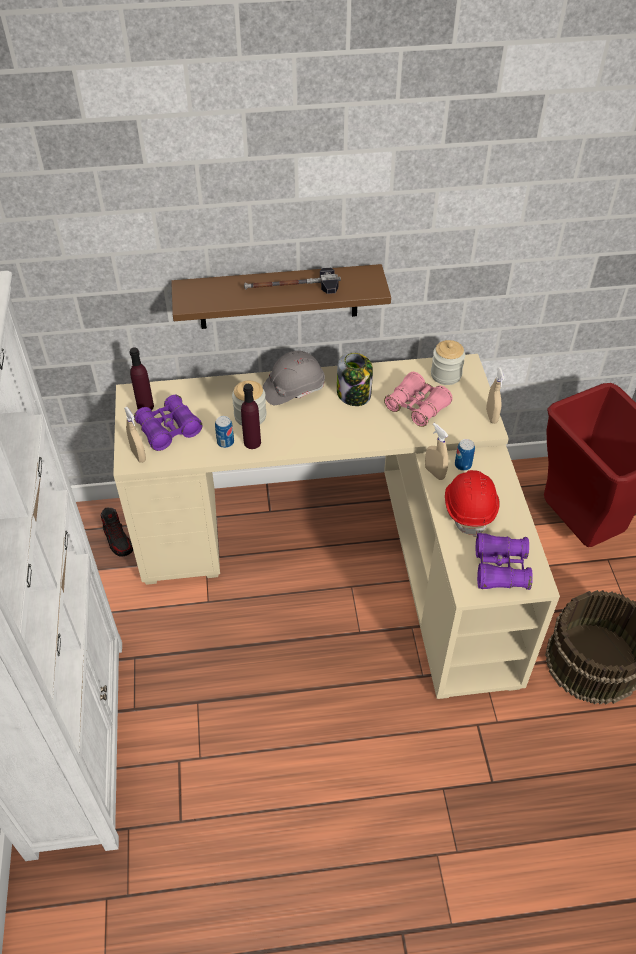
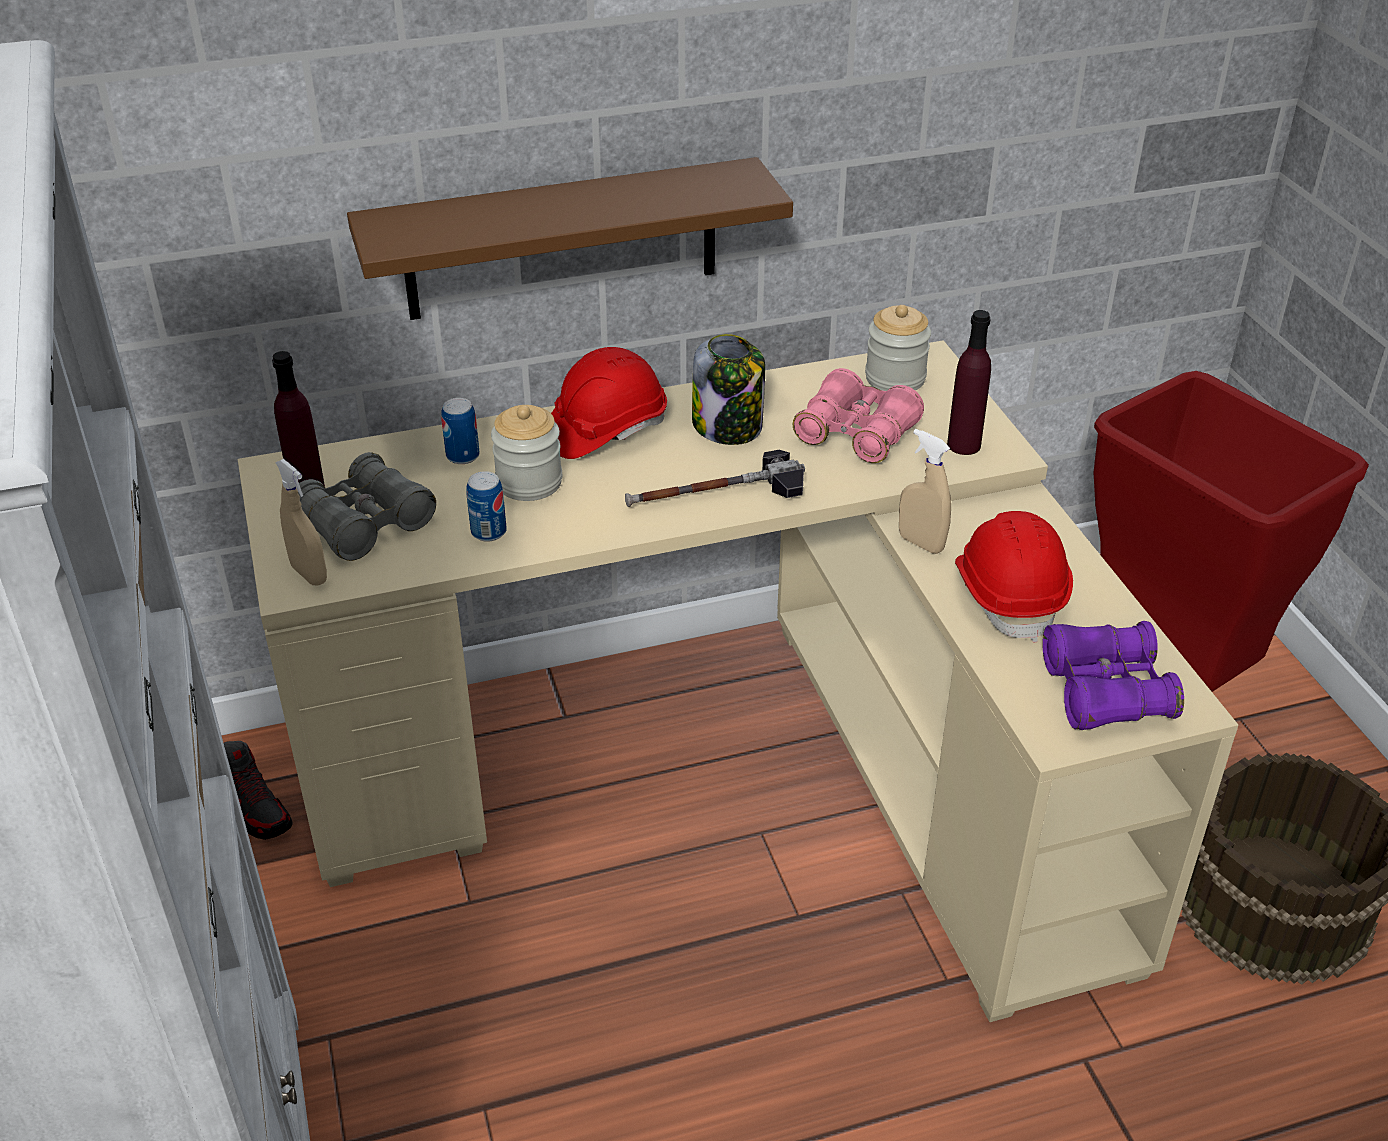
camera: 10 degrees left, 10 degrees down
purple binoculars [134,395,202,451] -> grey binoculars [298,452,436,561]
purple bottle [241,384,261,449] -> purple bottle moved to [947,310,991,455]
hammer [244,268,341,294] -> hammer moved to [625,450,805,507]
grey hard hat [263,351,325,405] -> red hard hat [551,347,667,459]
can [455,439,475,471] -> can moved to [441,398,480,464]
beige spray bottle [486,367,505,424] -> none

